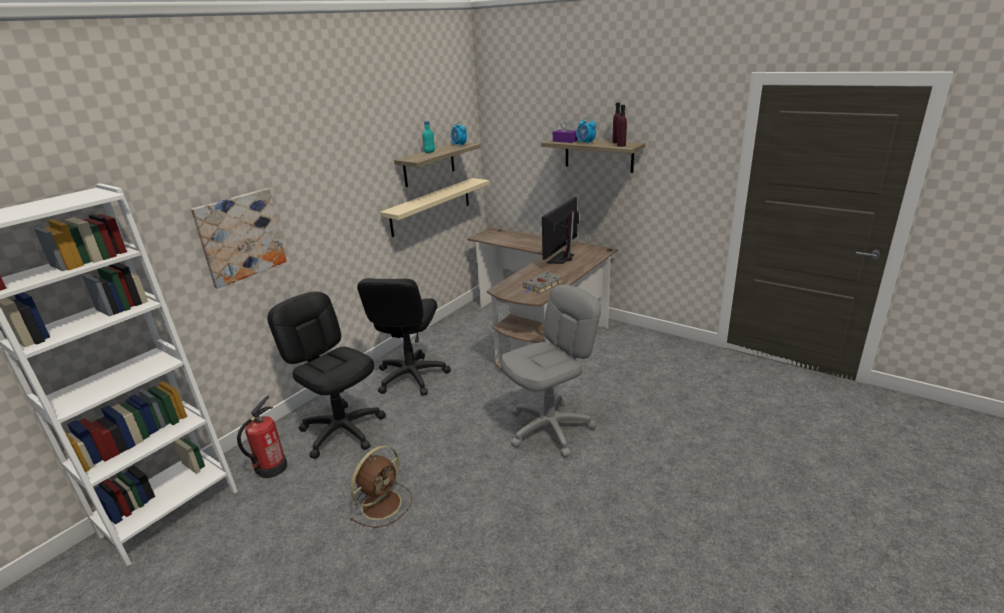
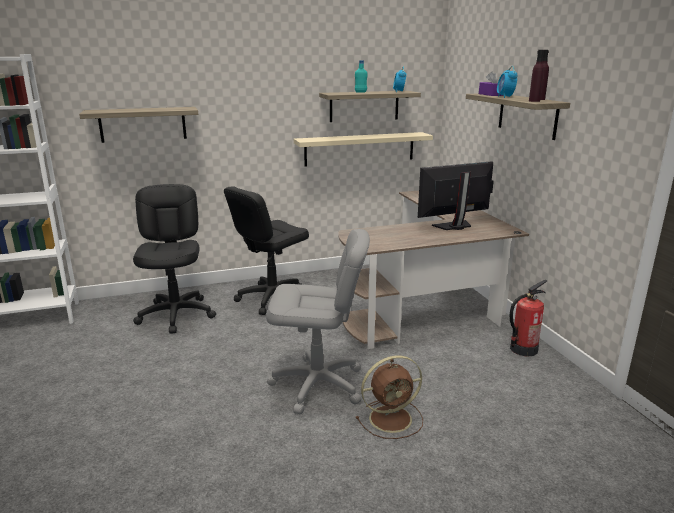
camera: 35 degrees right, 5 degrees down
picture [191,188,287,289] -> shelf [79,107,198,143]
fire extinguisher [237,395,287,478] -> fire extinguisher moved to [510,280,548,357]
brown fan [350,446,412,528] -> brown fan moved to [356,355,423,439]
grey book [523,272,562,293] -> none

